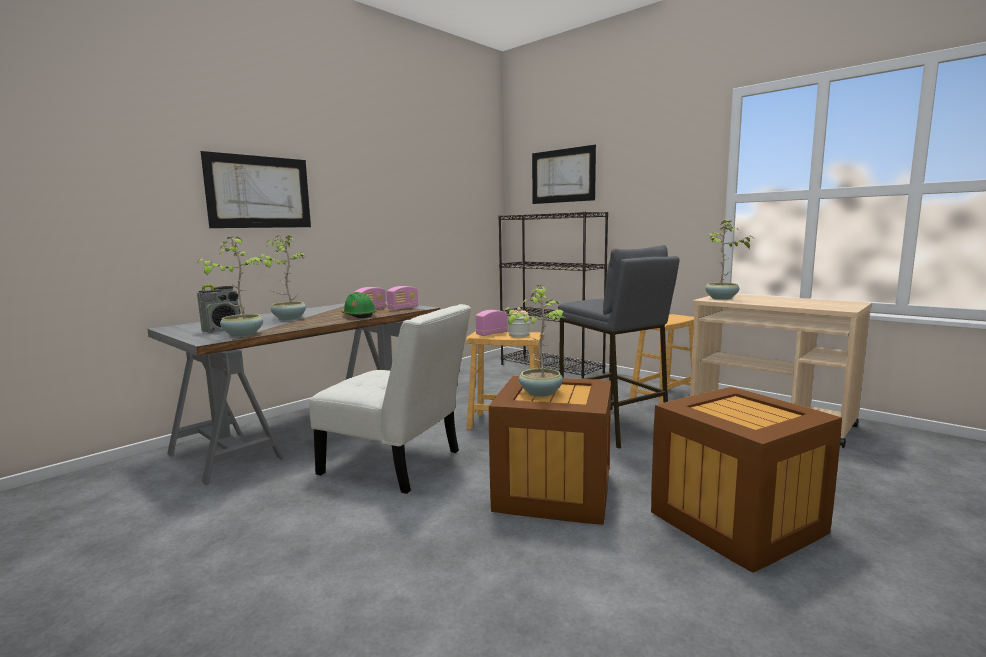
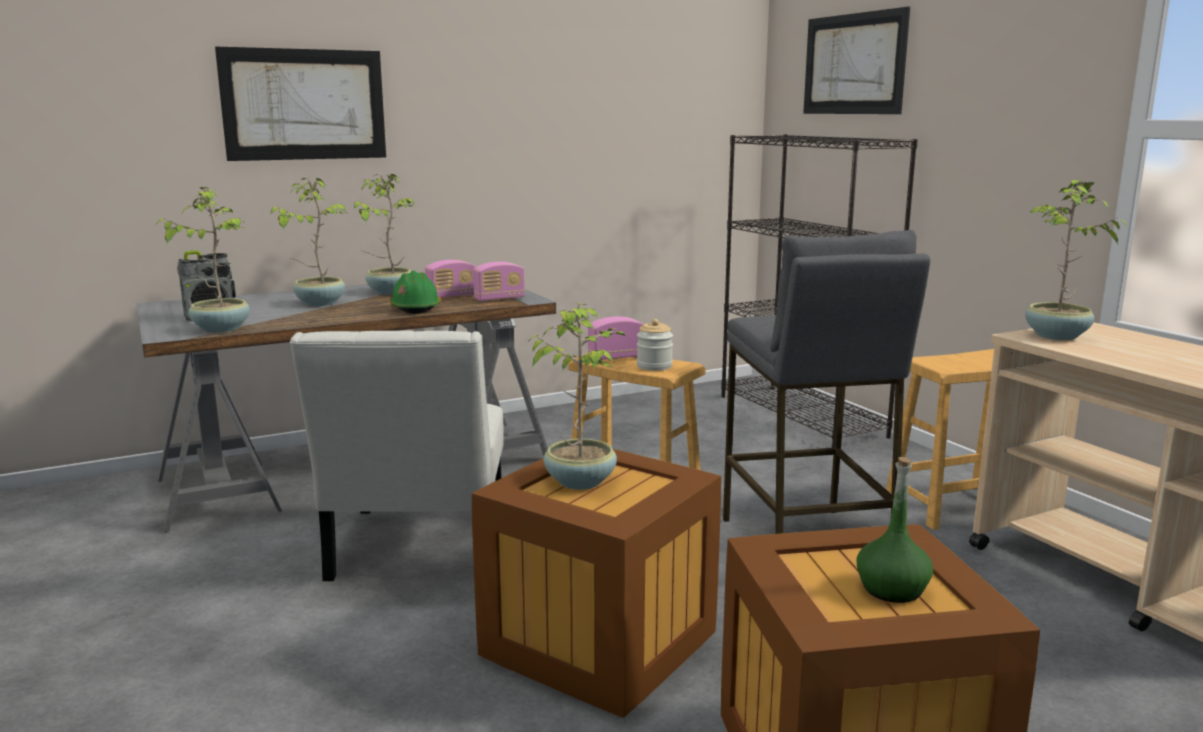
camera: 20 degrees right, 5 degrees up
white chair [309,304,471,494] -> white chair turned 45 degrees clockwise [290,331,504,581]
none -> potted plant [354,174,415,295]
none -> green bottle [857,457,933,603]

